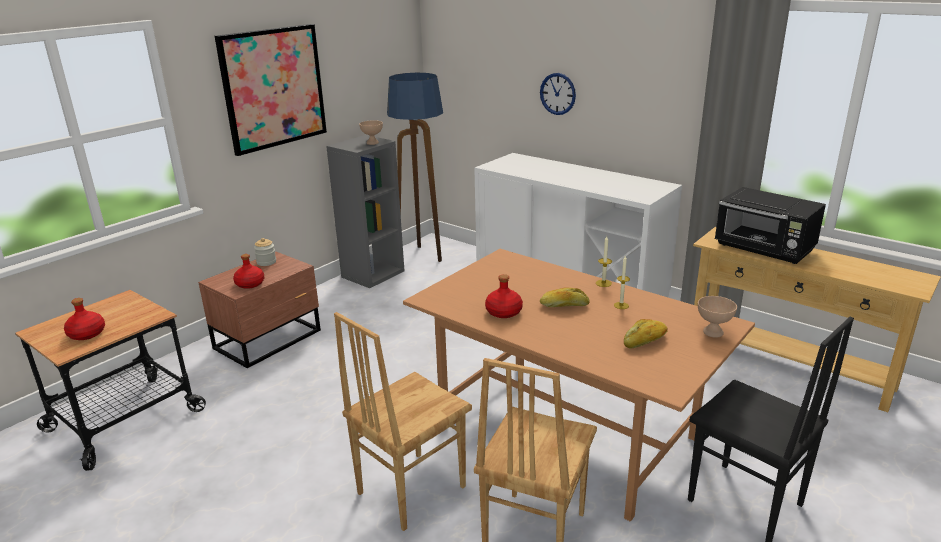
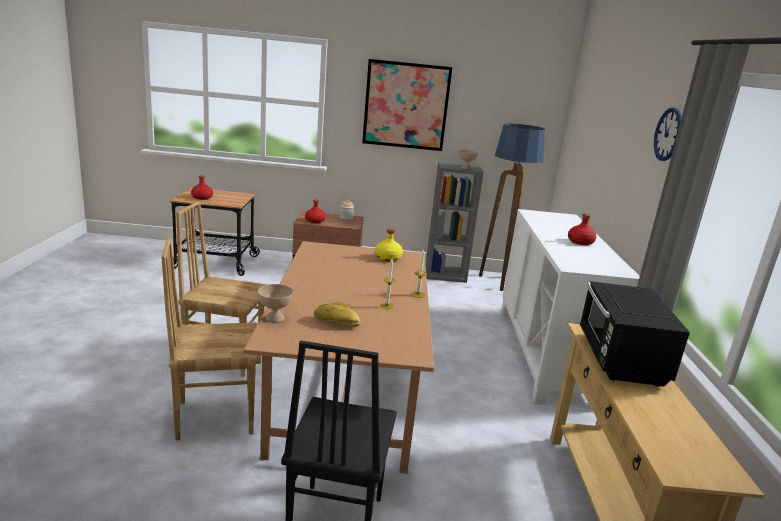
camera: 50 degrees right, 5 degrees down
red bottle [485,274,523,318] -> red bottle moved to [568,214,596,245]
wall clock [540,73,576,115] -> wall clock moved to [654,108,681,161]
bread [540,287,590,307] -> none
beige bowl [698,296,737,338] -> beige bowl moved to [257,284,294,323]
none -> yellow bottle [375,228,403,262]

